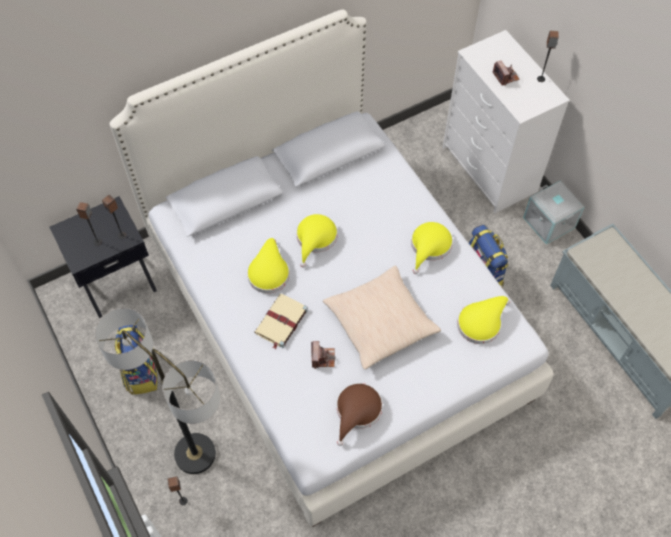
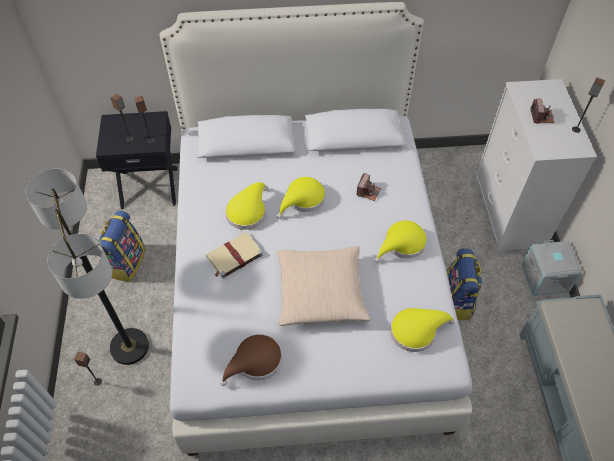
camera: 25 degrees right, 5 degrees down
camera [311,341,335,369] -> camera moved to [356,173,381,201]

